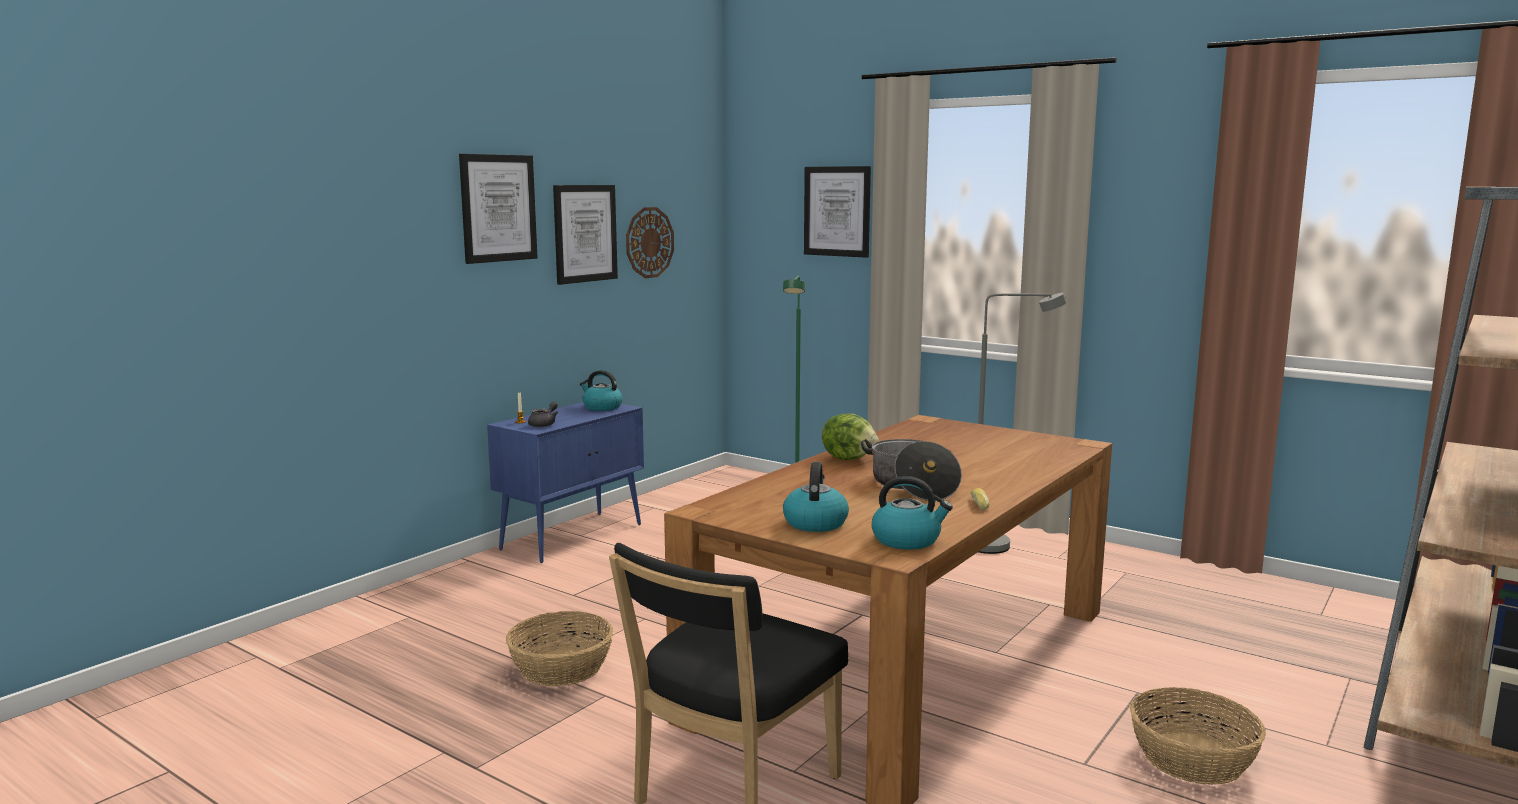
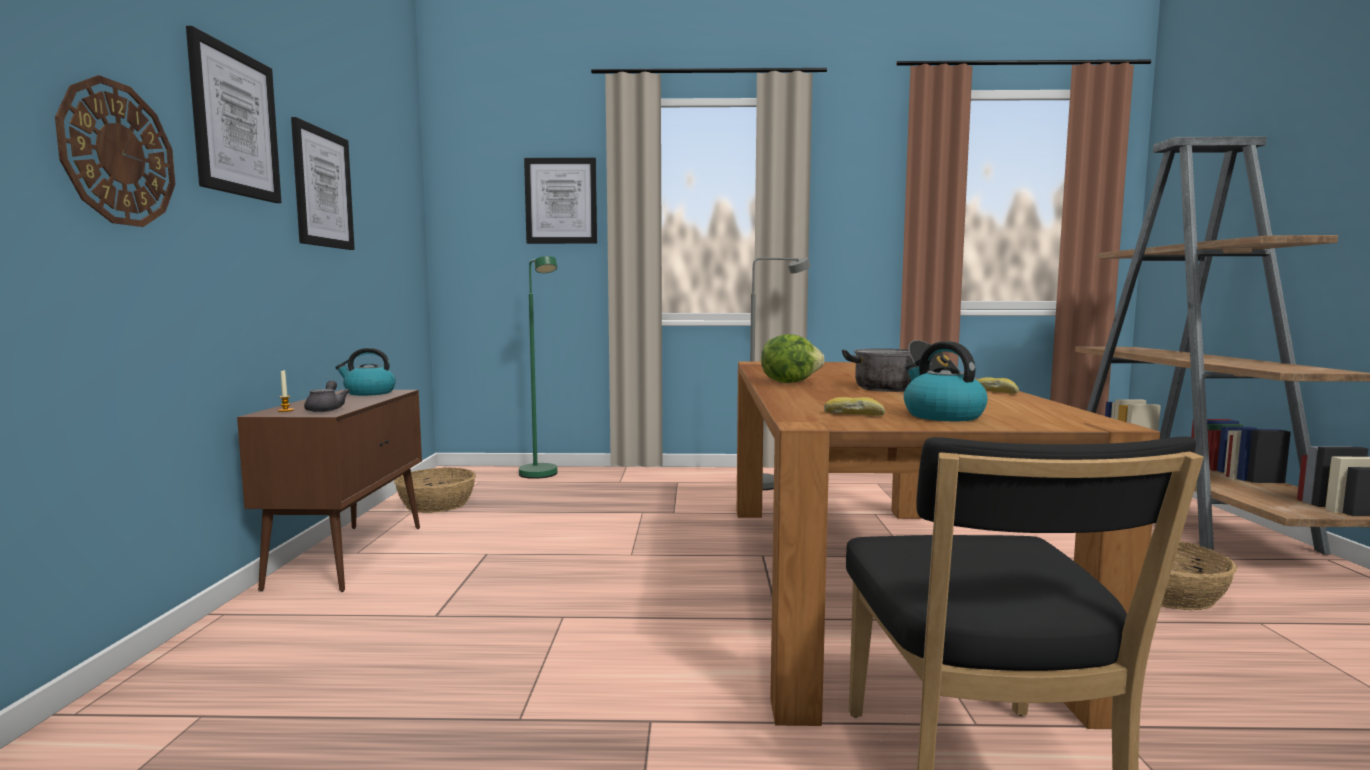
camera: 35 degrees left, 5 degrees down
blue cabinet [487,402,644,563] -> brown cabinet [237,390,422,592]
basket [506,611,613,686] -> basket moved to [394,468,476,513]
wall clock [626,207,674,278] -> wall clock moved to [55,75,175,227]
kettle [871,476,953,550] -> none
none -> bread [824,397,885,416]

